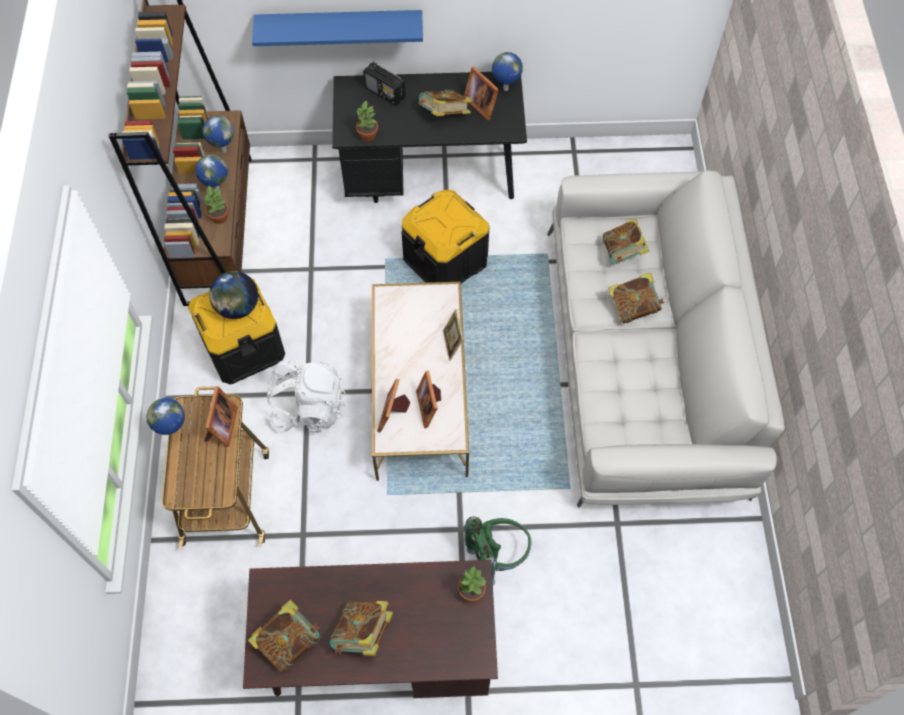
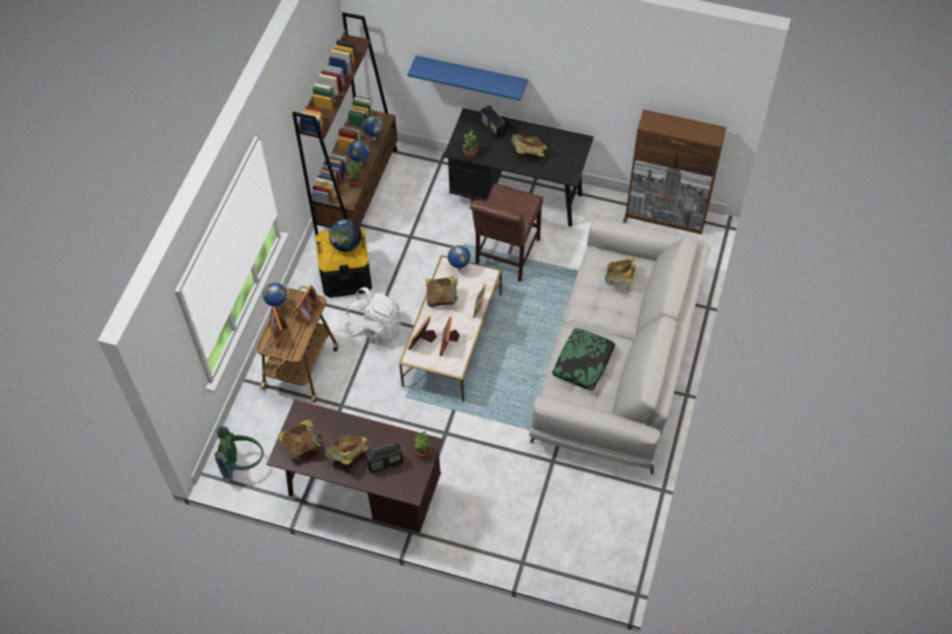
camera: 20 degrees right, 5 degrees down
black storage box [401,190,489,284] -> brown chair [470,183,543,282]
picture frame [464,67,499,120] -> picture frame moved to [269,306,287,348]
green backpack [464,516,532,586] -> green backpack moved to [215,426,264,481]
globe [492,52,523,91] -> globe moved to [448,245,470,271]
book [608,272,665,324] -> book moved to [426,276,459,307]
none -> radio [365,443,403,472]
none -> pillow [552,328,616,390]
none -> brown cabinet [625,109,726,234]

